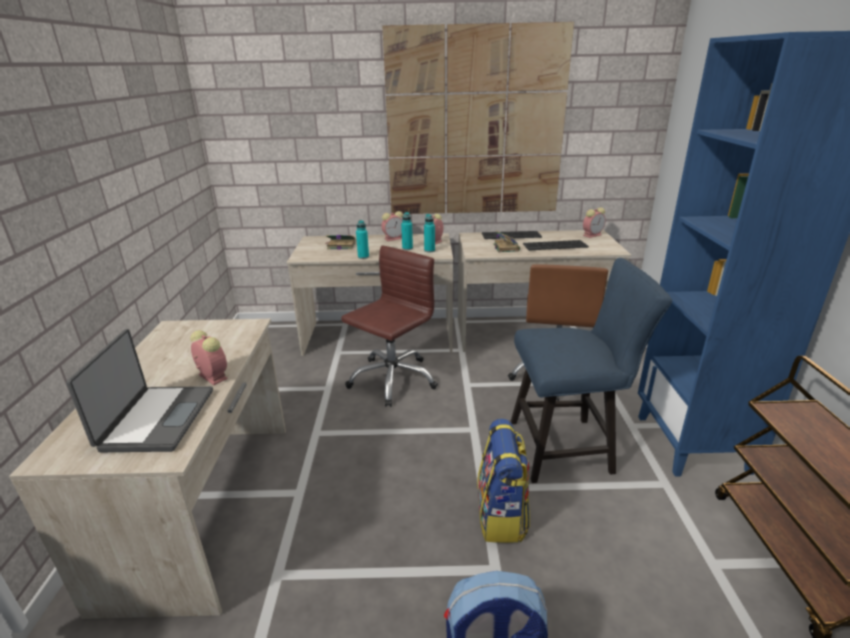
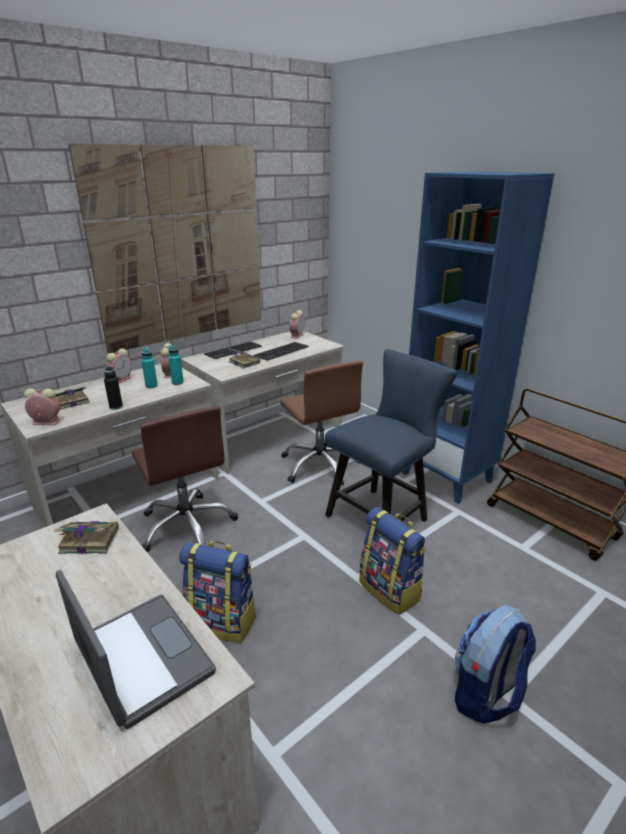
camera: 40 degrees left, 0 degrees up
alarm clock [190,330,228,385] -> alarm clock moved to [24,389,60,425]
brown office chair [341,245,438,407] -> brown office chair turned 150 degrees clockwise [132,406,238,552]
turquoise bottle [356,220,369,259] -> black bottle [104,366,123,410]
none -> book [54,521,119,554]
none -> backpack [179,541,256,643]

